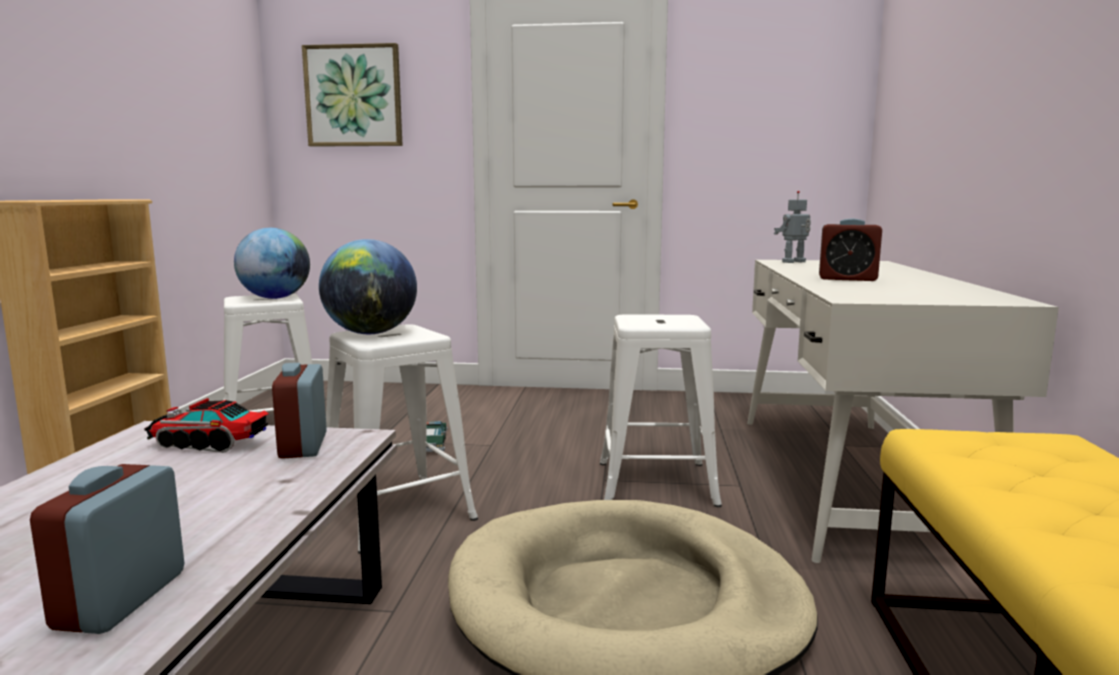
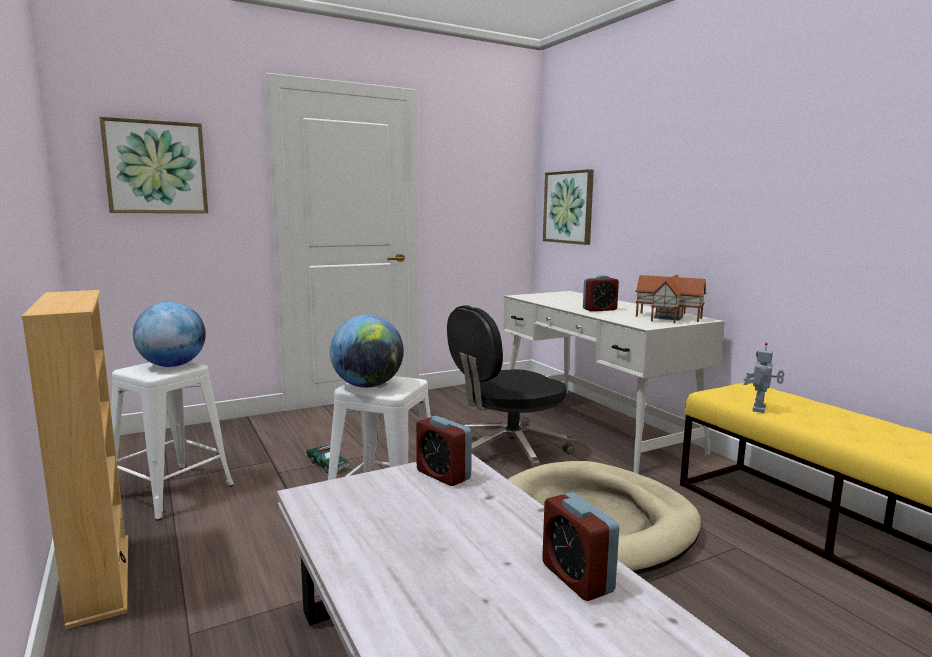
camera: 35 degrees left, 0 degrees up
toy truck [144,398,269,453] -> none
white stool [600,314,722,507] -> black office chair [447,306,574,469]
toy robot [774,191,811,263] -> toy robot moved to [744,343,784,413]
none -> picture [543,169,594,245]
none -> toy house [635,274,706,324]

